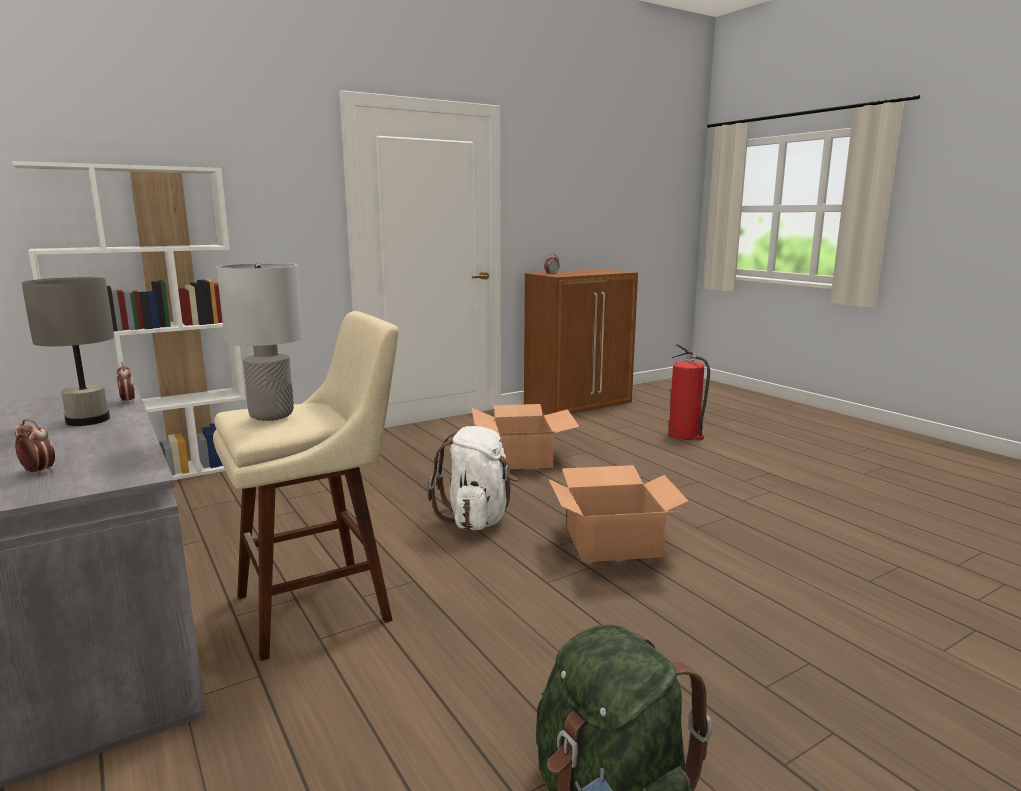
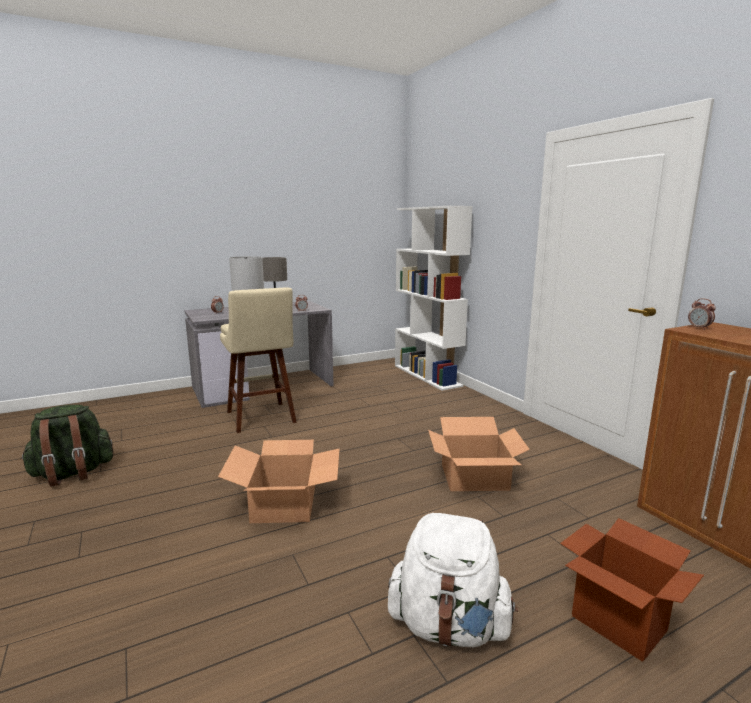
camera: 95 degrees right, 0 degrees up
white backpack [428,426,518,531] -> white backpack moved to [388,513,518,647]
fire extinguisher [668,344,710,440] -> cardboard box [560,518,704,662]

